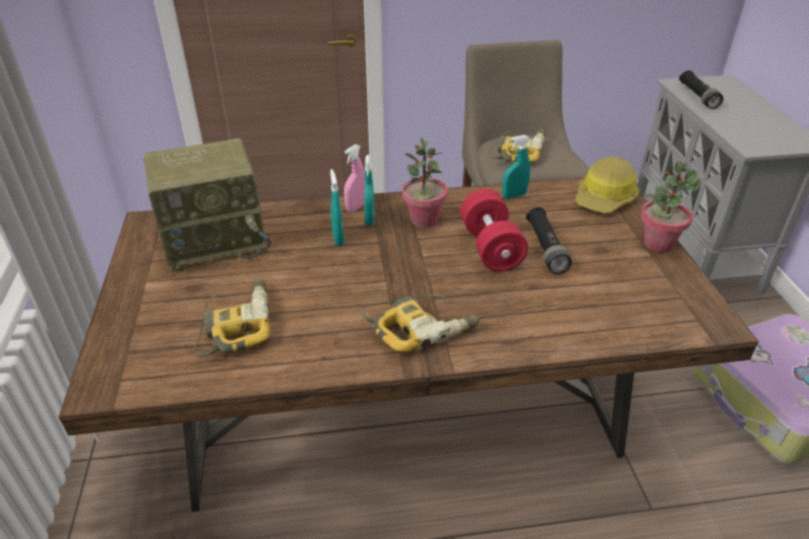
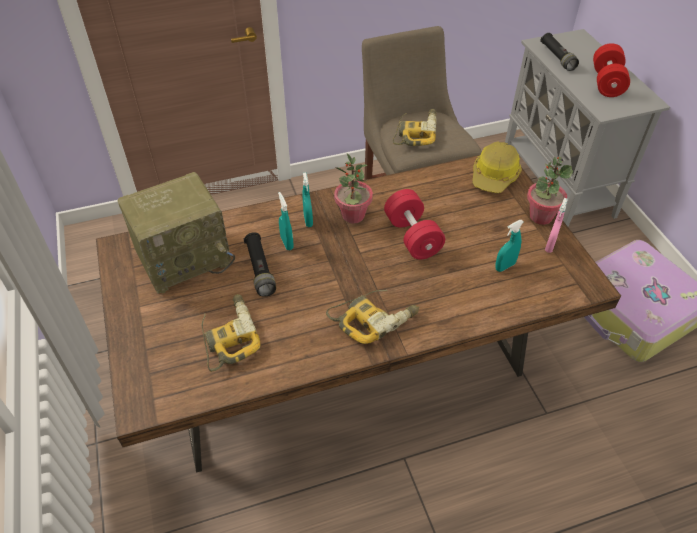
camera: 10 degrees left, 10 degrees up
pink spray bottle [344,144,365,212] -> pink spray bottle moved to [545,198,568,253]
turquoise spray bottle [502,135,530,199] -> turquoise spray bottle moved to [495,220,524,272]
black flashlight [526,207,572,274] -> black flashlight moved to [243,232,276,297]
none -> red dumbbell [593,43,630,97]

